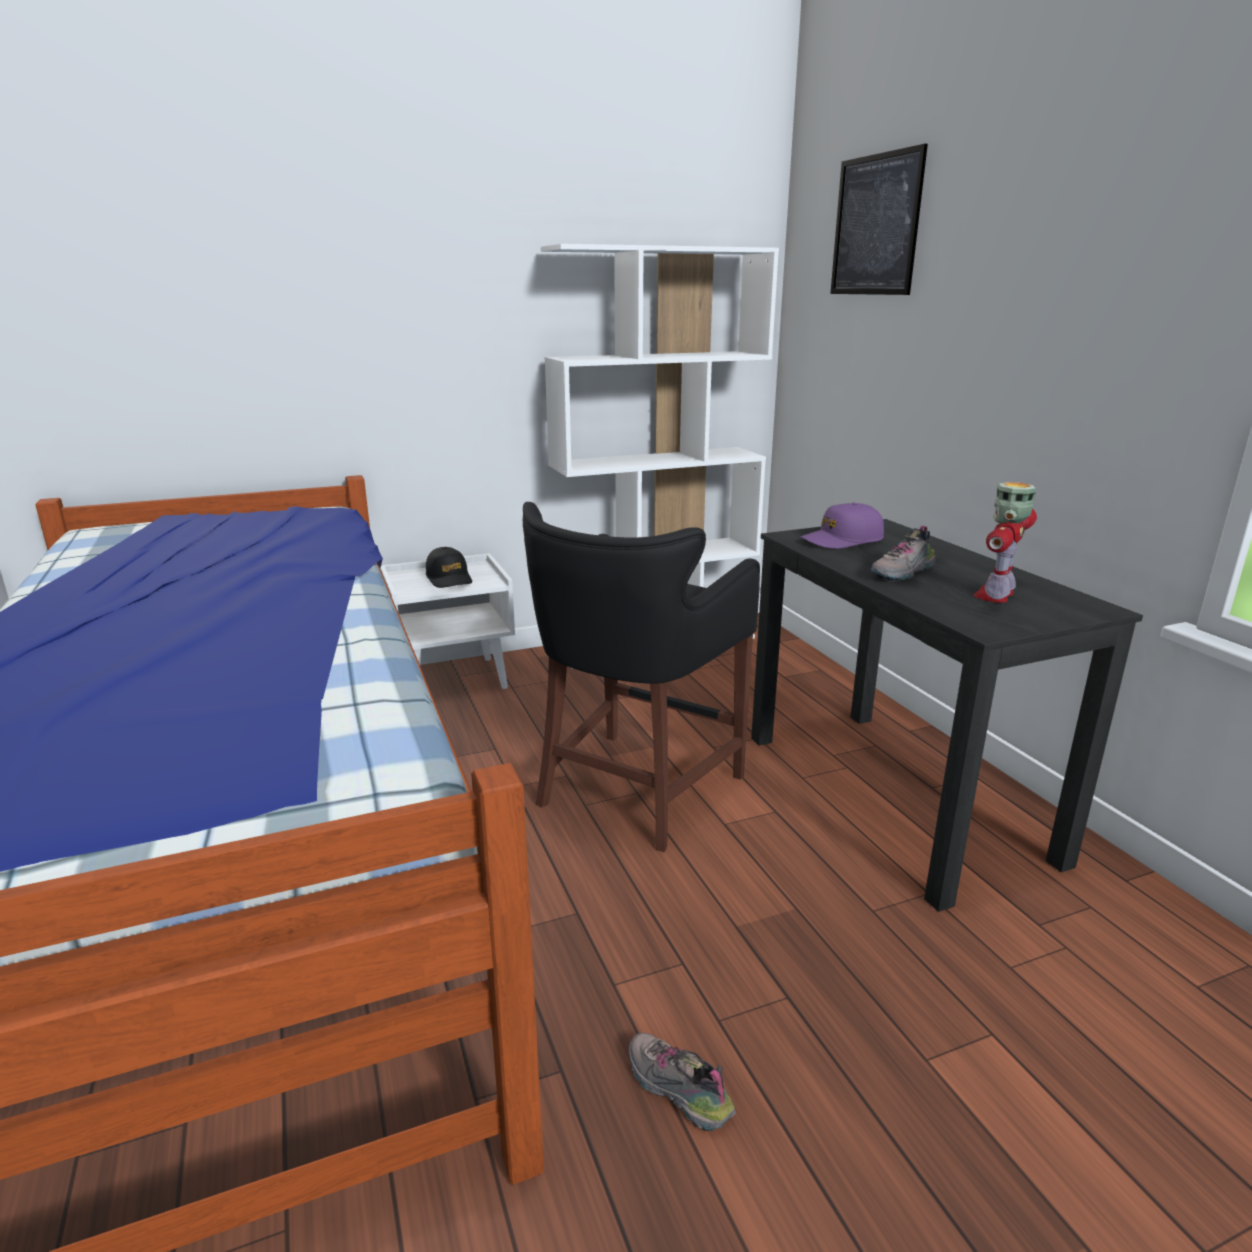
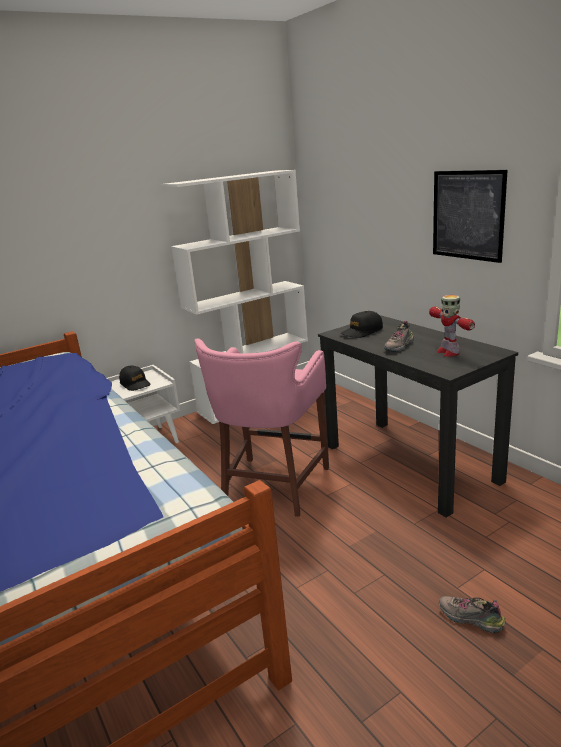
camera: 10 degrees left, 0 degrees up
black stool [523,502,760,852] -> pink stool [194,338,329,517]
shoe [629,1032,736,1131] -> shoe moved to [439,596,506,633]
purple cap [801,502,884,549] -> black cap [340,311,383,338]
picture [830,144,928,295] -> picture moved to [433,170,508,263]
toy robot [973,482,1037,603] -> toy robot turned 45 degrees counterclockwise [429,295,475,357]

